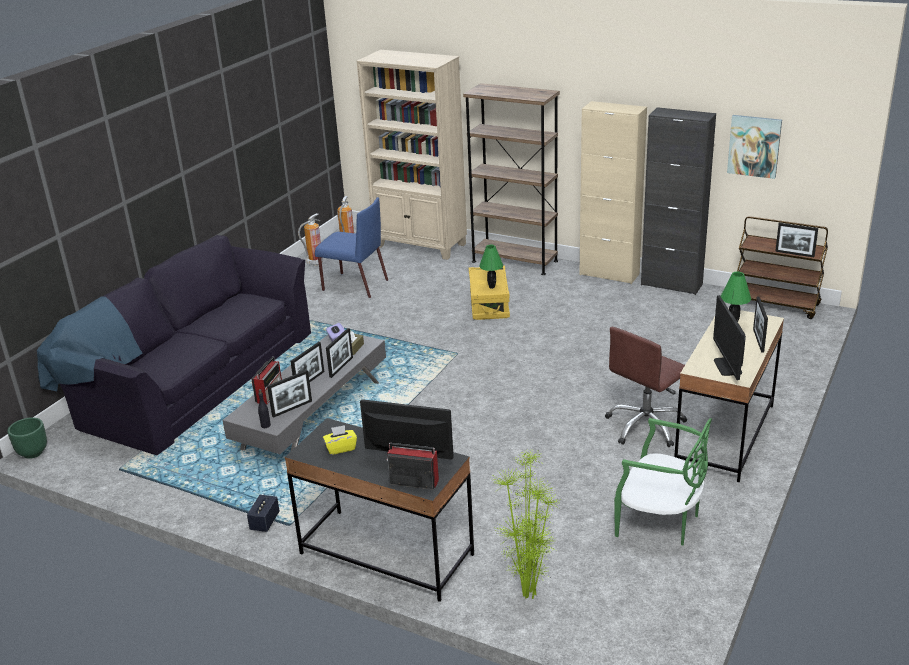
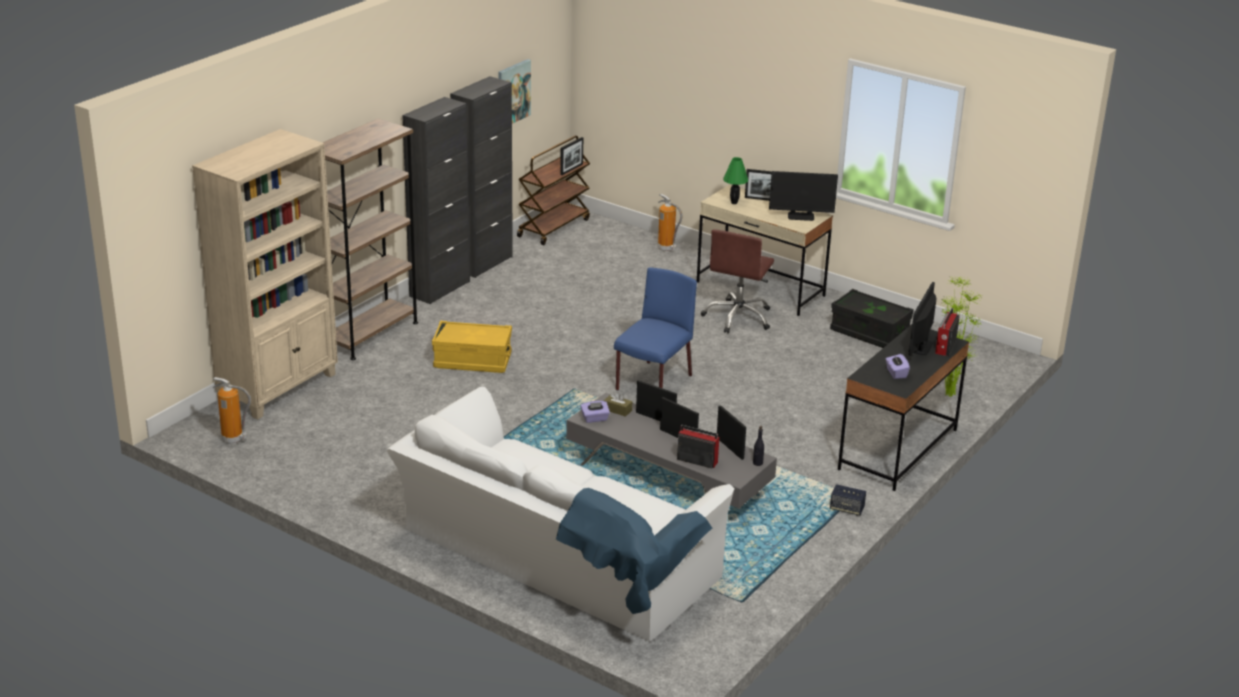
camera: 85 degrees left, 0 degrees up
green planter [7,417,47,459] -> none
black sofa [37,235,311,455] -> white sofa [387,387,735,642]
fire extinguisher [298,213,323,265] -> fire extinguisher moved to [658,194,682,252]
blue chair [315,197,388,298] -> blue chair moved to [614,267,697,391]
yellow tissue box [323,425,357,455] -> purple tissue box [886,354,910,379]
green table lamp [480,245,503,289] -> none
beige cabinet [580,101,647,284] -> black cabinet [402,97,470,304]
brown office chair [605,327,687,447] -> brown office chair turned 60 degrees clockwise [701,229,774,333]
green chair [614,418,712,546] -> black storage box [830,289,914,348]

